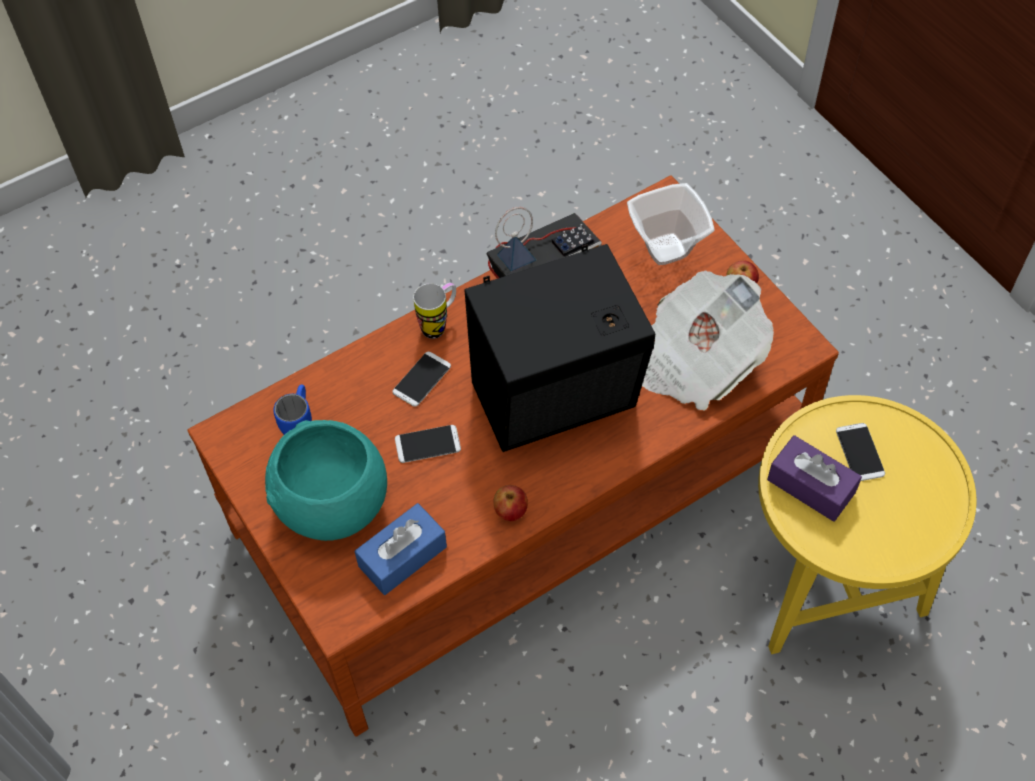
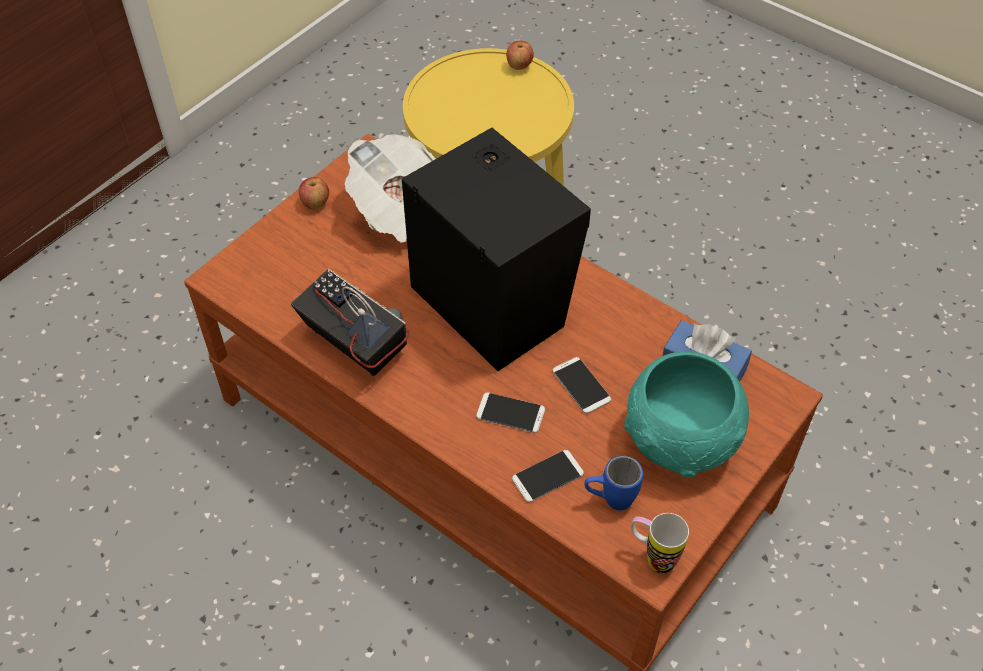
camera: 110 degrees left, 5 degrees down
mug [413,283,456,339] -> mug moved to [631,513,689,573]
apple [493,485,528,521] -> apple moved to [506,41,534,70]
bowl [627,183,715,265] -> none
purple tissue box [767,435,862,522] -> none
phone [836,423,885,481] -> phone moved to [512,450,584,502]

